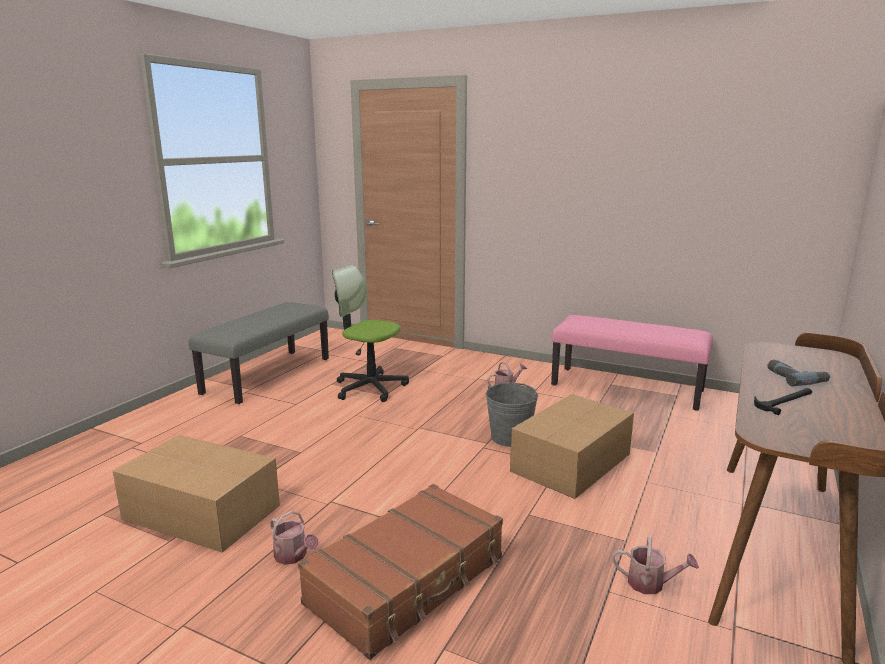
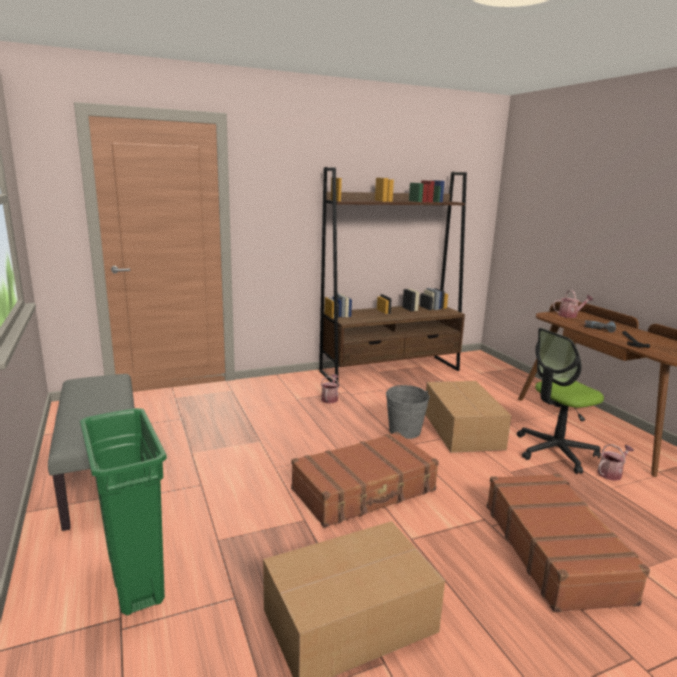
camera: 50 degrees left, 0 degrees up
watering can [270,511,318,565] -> watering can moved to [553,290,593,318]
office chair [332,265,409,402] -> office chair moved to [517,328,604,474]
pink bench [551,315,713,411] -> brown bookcase [319,167,467,384]
none -> green trash can [80,408,167,615]
none -> brown suitcase [291,432,439,528]

